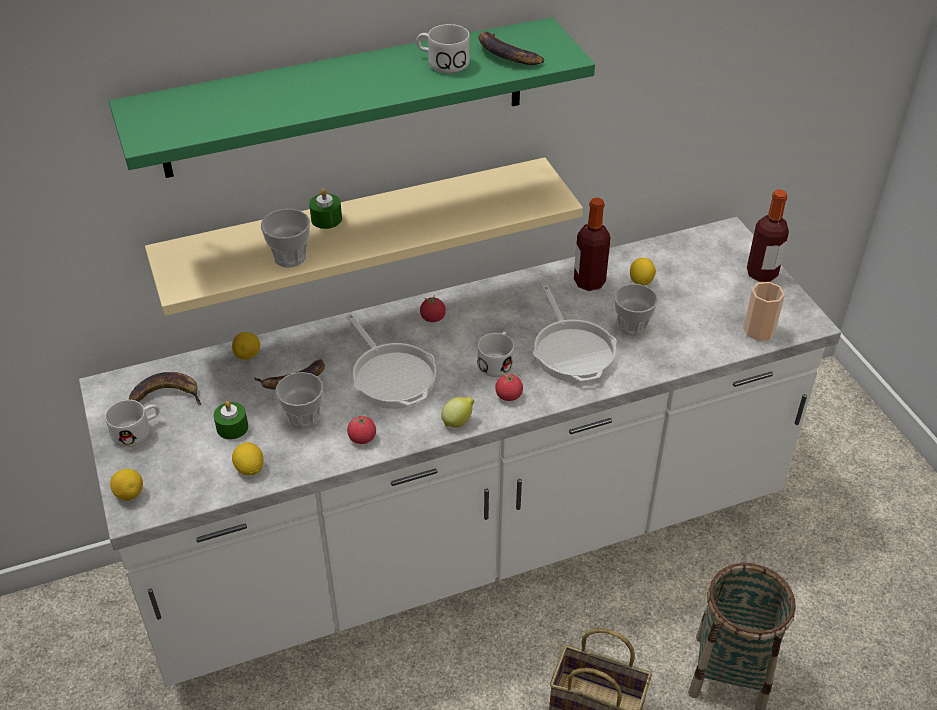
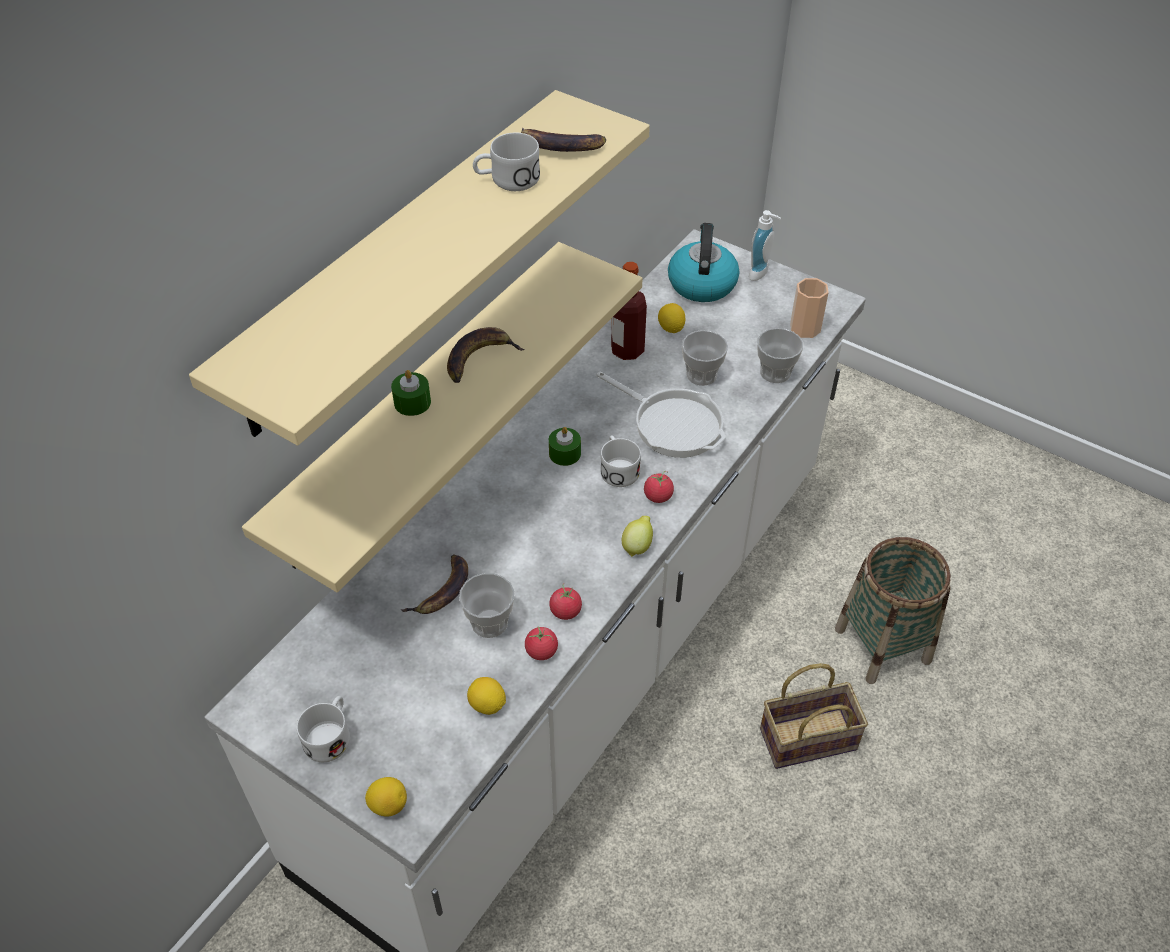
camera: 35 degrees left, 5 degrees up
green shelf [109,17,595,178] -> beige shelf [189,90,650,446]
banana [129,372,201,405] -> banana moved to [447,327,525,383]
green candle [214,401,248,439] -> green candle moved to [549,427,581,466]
lemon [232,332,260,360] -> none
cup [261,209,310,268] -> cup moved to [757,328,803,383]
frying pan [346,314,436,408] -> none
tomato [420,295,446,322] -> tomato moved to [525,626,558,660]
bottle [747,190,789,282] -> soap dispenser [749,210,781,281]
none -> kettle [668,223,739,302]

